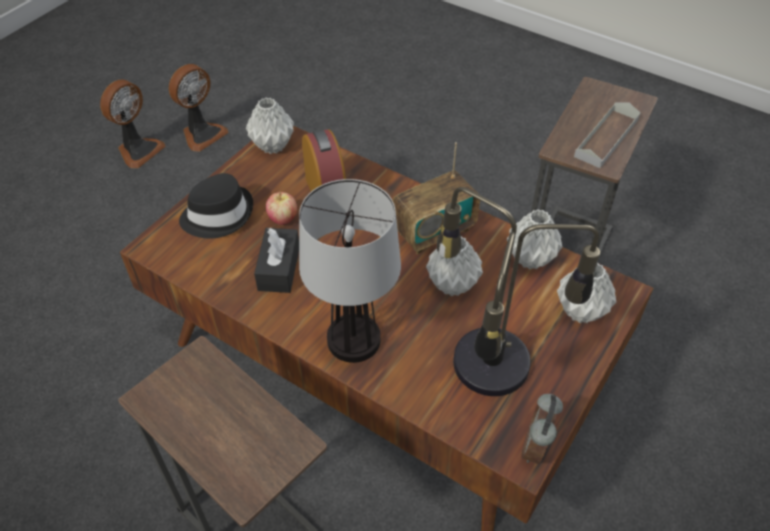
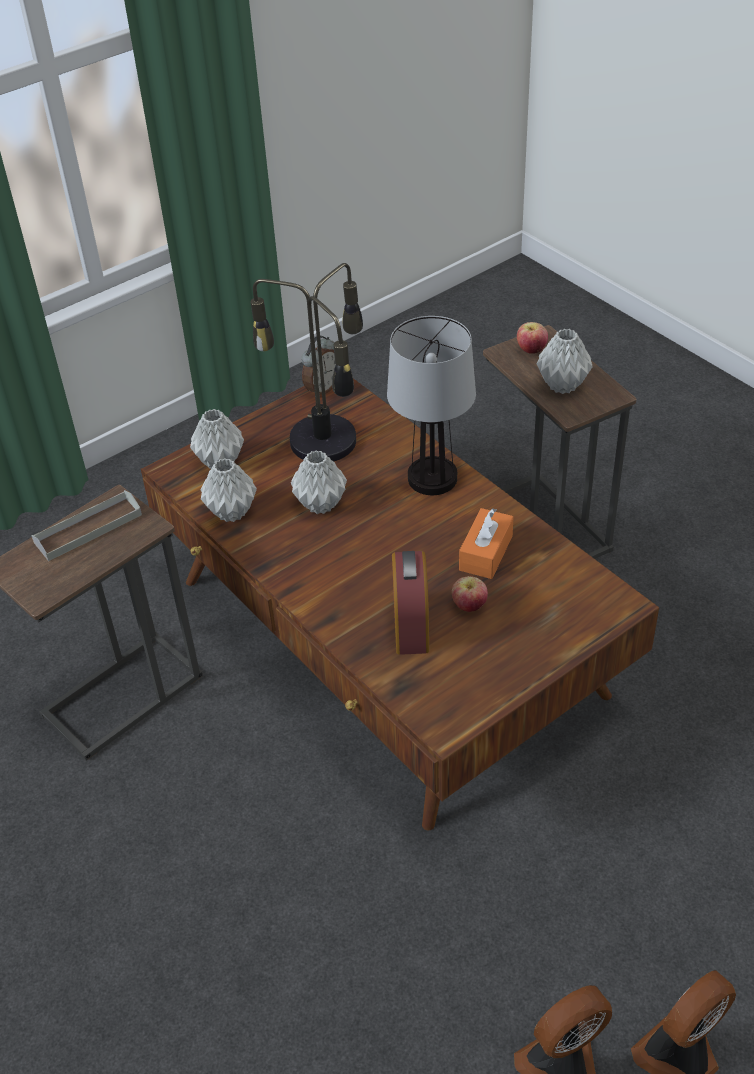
camera: 160 degrees left, 5 degrees down
black hat [179,173,253,238] -> none
grey vase [246,98,294,154] -> grey vase moved to [537,329,593,394]
black tissue box [254,228,299,293] -> orange tissue box [459,508,514,579]
radio [392,142,480,255] -> none
none -> apple [517,322,548,354]

